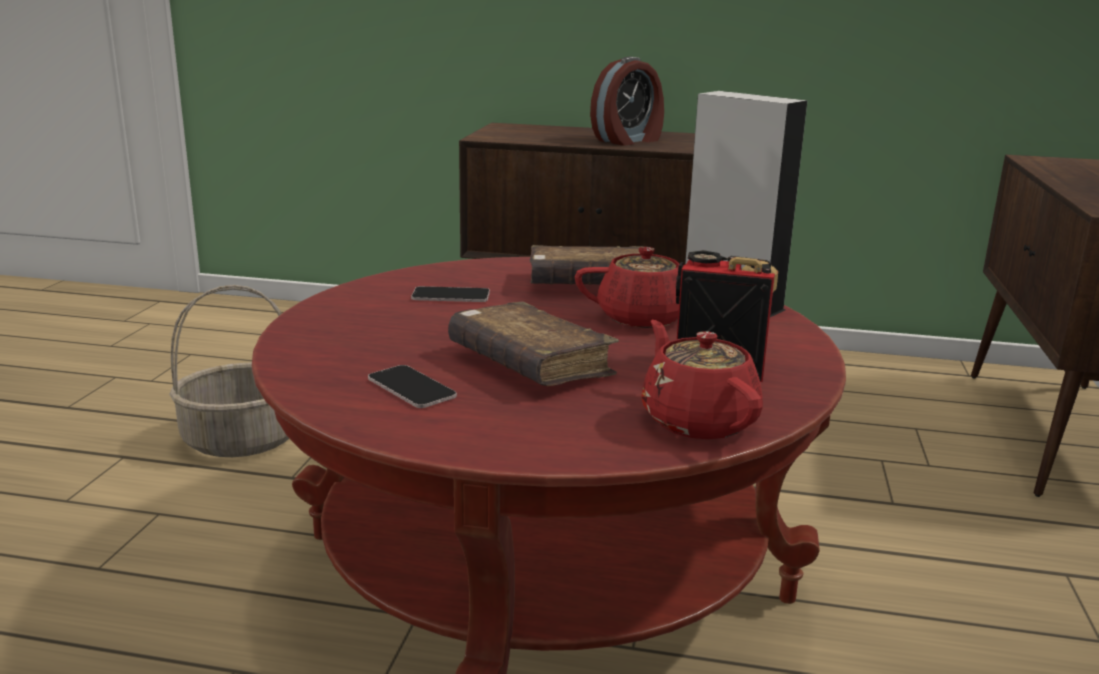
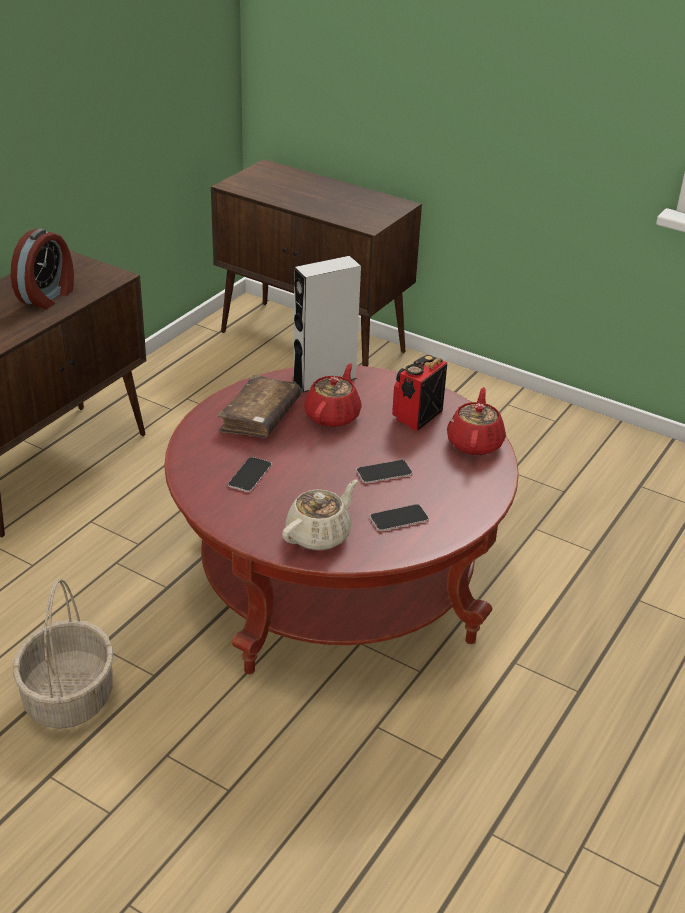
camera: 70 degrees left, 15 degrees up
brown book [448,302,619,386] -> phone [356,460,412,483]
alarm clock [590,57,664,146] -> alarm clock turned 45 degrees clockwise [11,228,74,309]
red teapot [641,320,763,439] -> red teapot turned 105 degrees clockwise [447,387,506,455]
none -> beige teapot [282,480,358,551]

